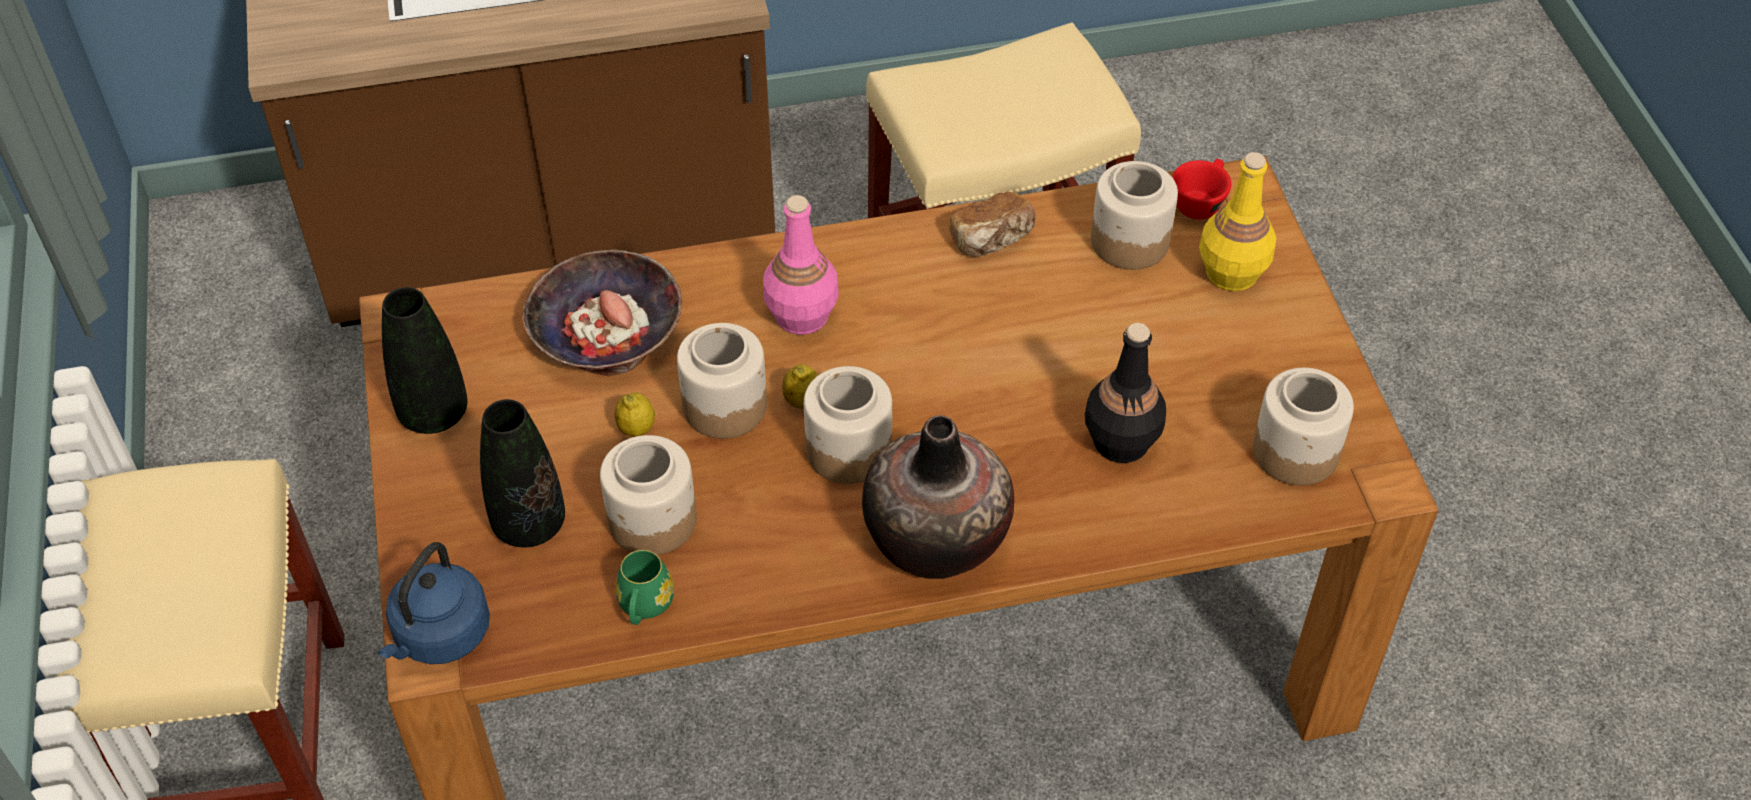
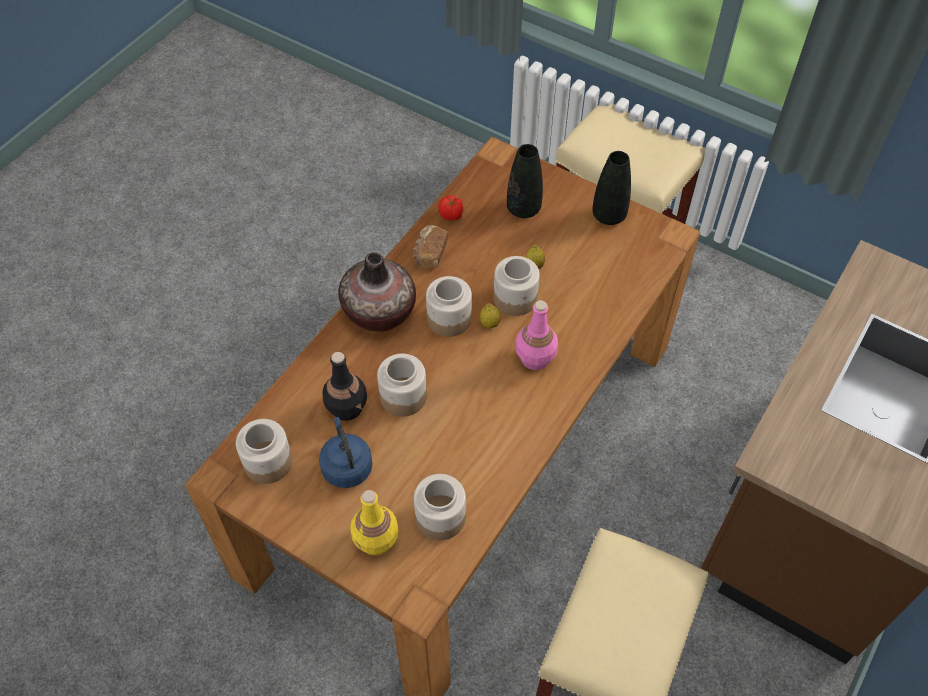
camera: 135 degrees right, 5 degrees up
blue kettle [378,542,490,664] -> blue kettle moved to [319,417,373,488]
bowl [522,249,682,377] -> none
jar [600,435,697,555] -> jar moved to [377,354,427,417]
green mug [615,550,674,625] -> tomato [439,195,463,220]
bread [949,191,1035,257] -> bread moved to [413,225,448,267]
red cup [1172,159,1231,219] -> none

